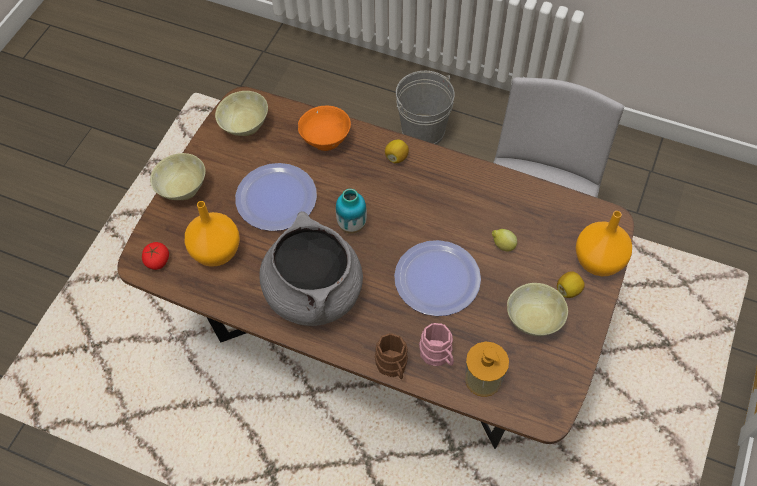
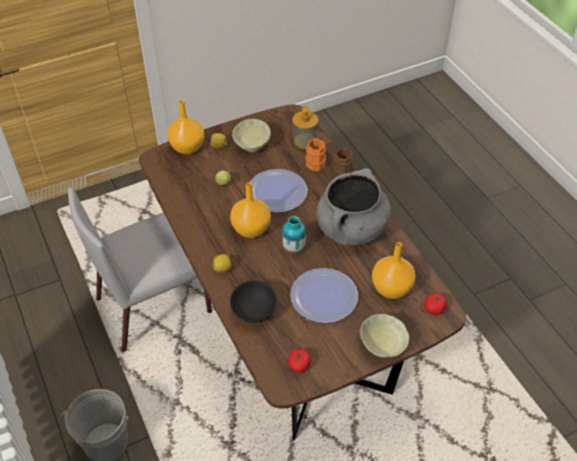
camera: 140 degrees left, 10 degrees down
beige bowl [215,91,268,136] -> tomato [288,349,311,373]
orange bowl [298,105,351,151] -> black bowl [230,280,276,323]
pink mug [419,323,454,366] -> orange mug [305,138,326,171]
none -> orange vase [230,182,271,238]

